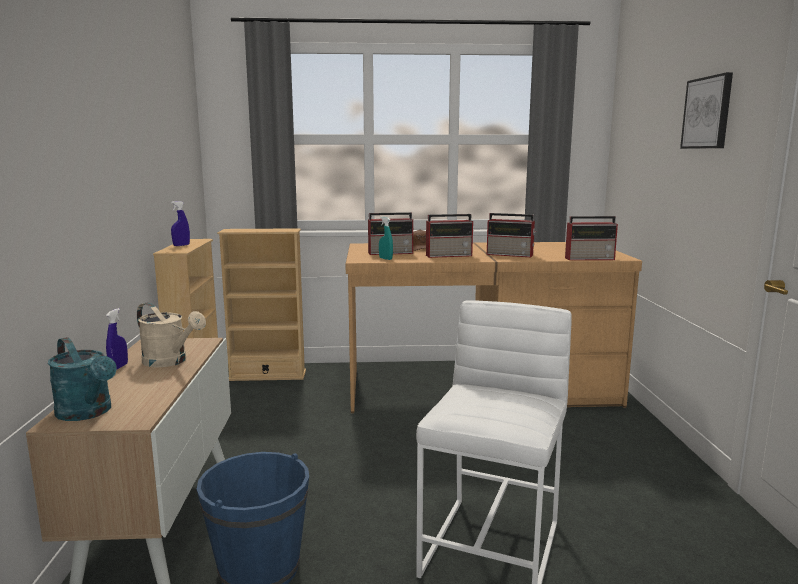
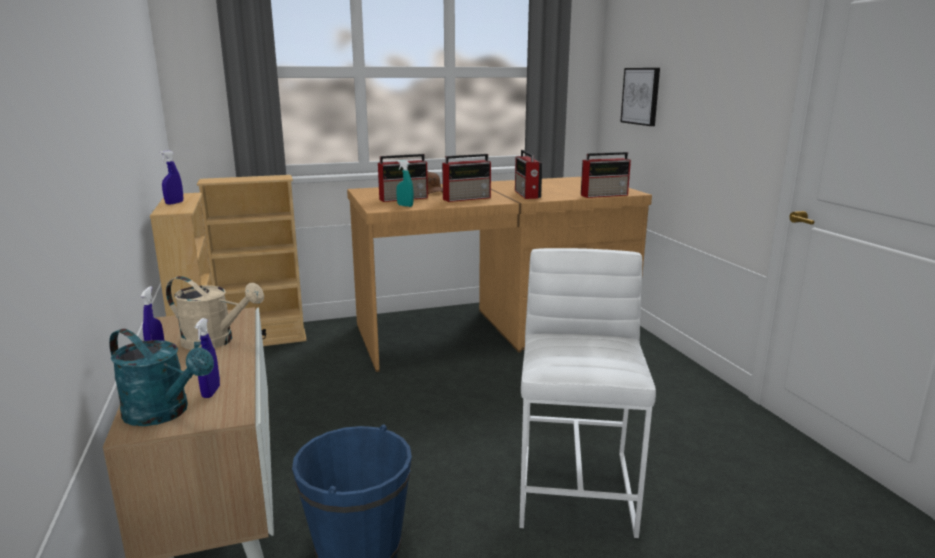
camera: 15 degrees left, 5 degrees up
radio [487,213,536,257] -> radio turned 75 degrees clockwise [515,150,542,199]
picture [680,72,733,149] -> picture moved to [620,68,660,126]
none -> blue spray bottle [195,318,220,398]

